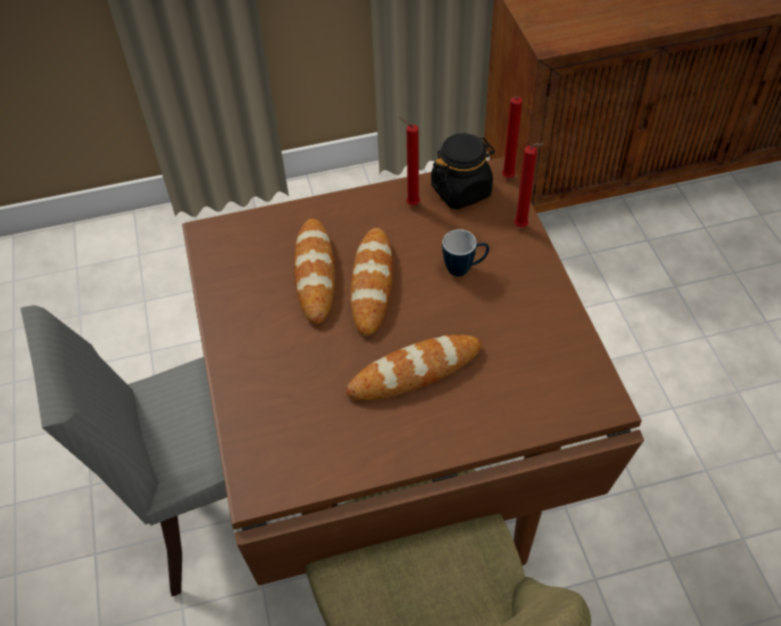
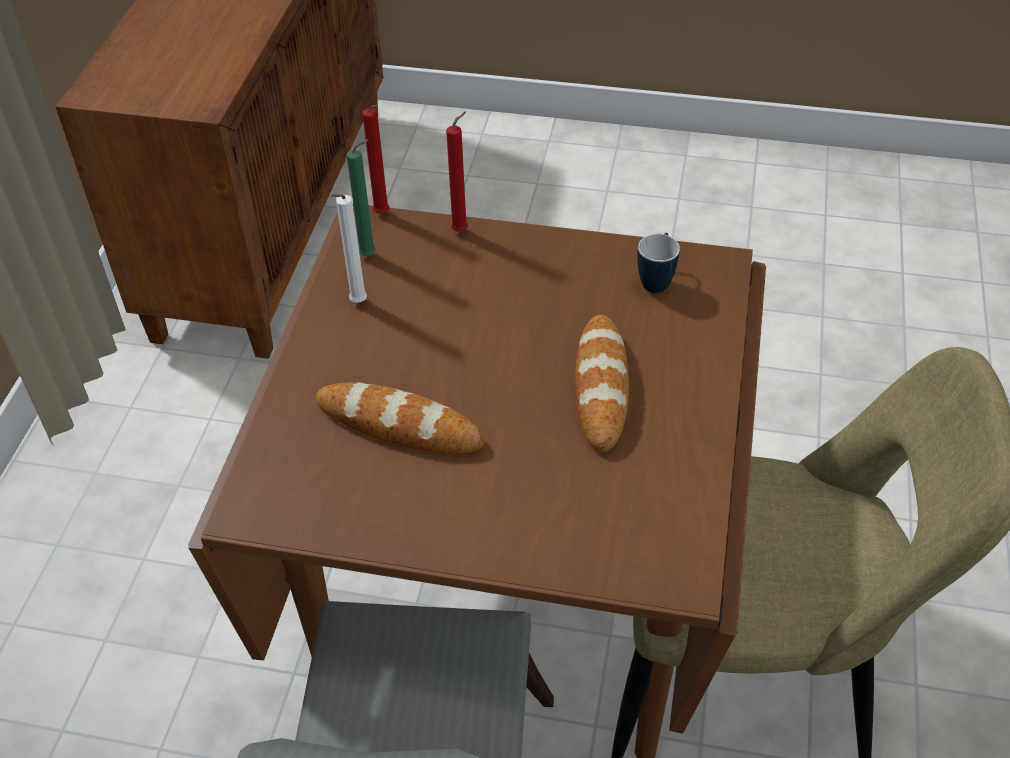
camera: 65 degrees left, 5 degrees down
bread [351,228,393,336] -> none
red candle [400,117,420,205] -> white candle [331,194,367,303]
black jar [431,133,495,210] -> green candle [346,140,376,256]
mug [442,229,489,277] -> mug moved to [637,233,680,293]

